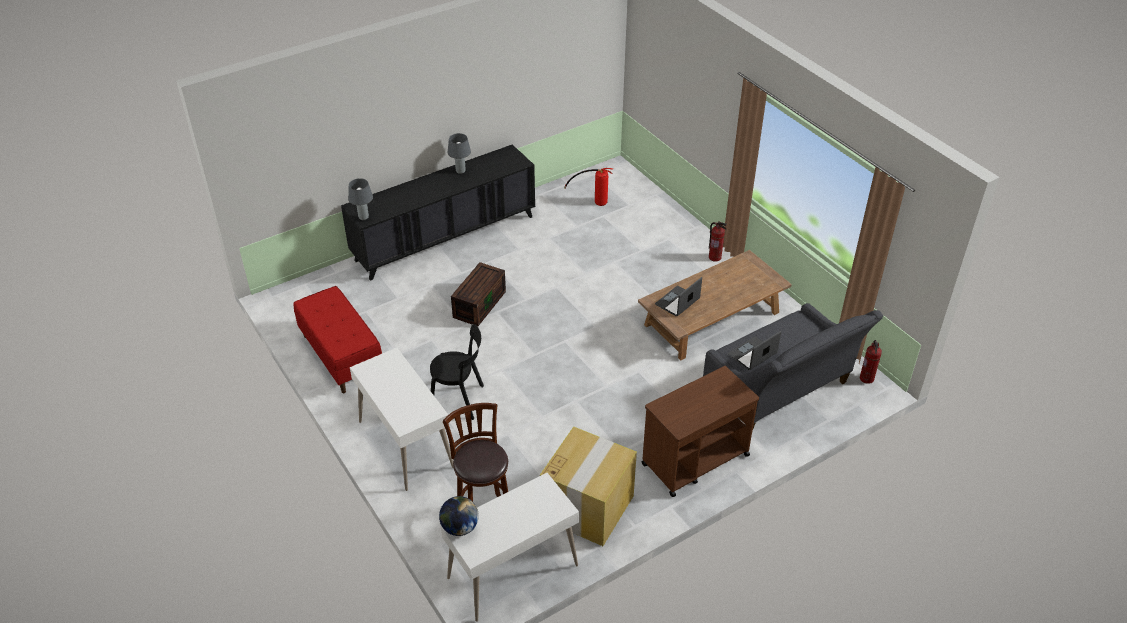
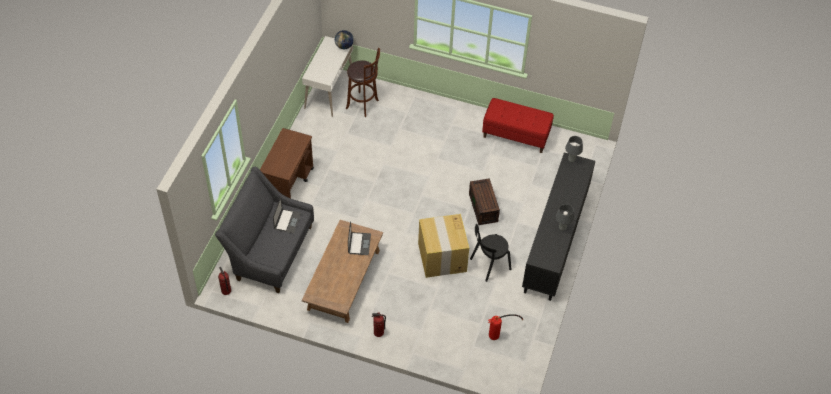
camera: 140 degrees right, 10 degrees up
white desk [350,348,453,491] -> none
black chair [430,324,484,420] -> black chair moved to [470,224,512,282]
cardboard box [540,426,637,546] -> cardboard box moved to [418,214,469,278]

